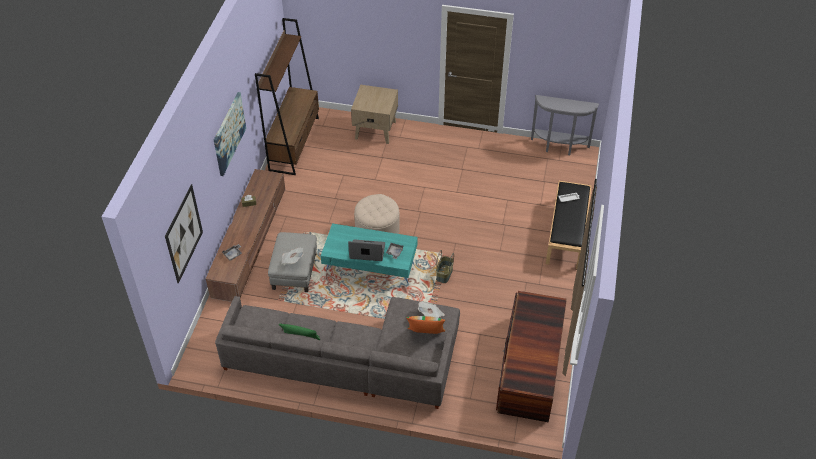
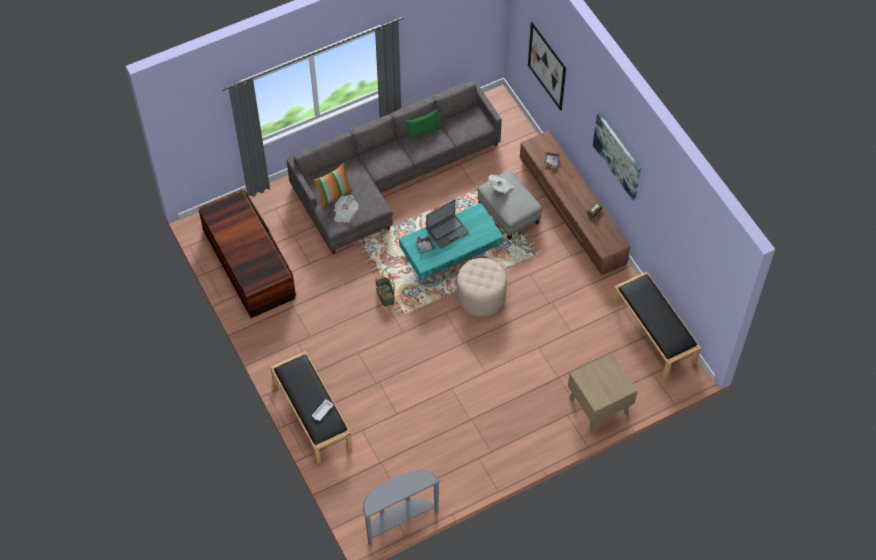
camera: 140 degrees right, 10 degrees up
brown bookcase [255,18,319,175] -> black bench [612,271,701,379]

